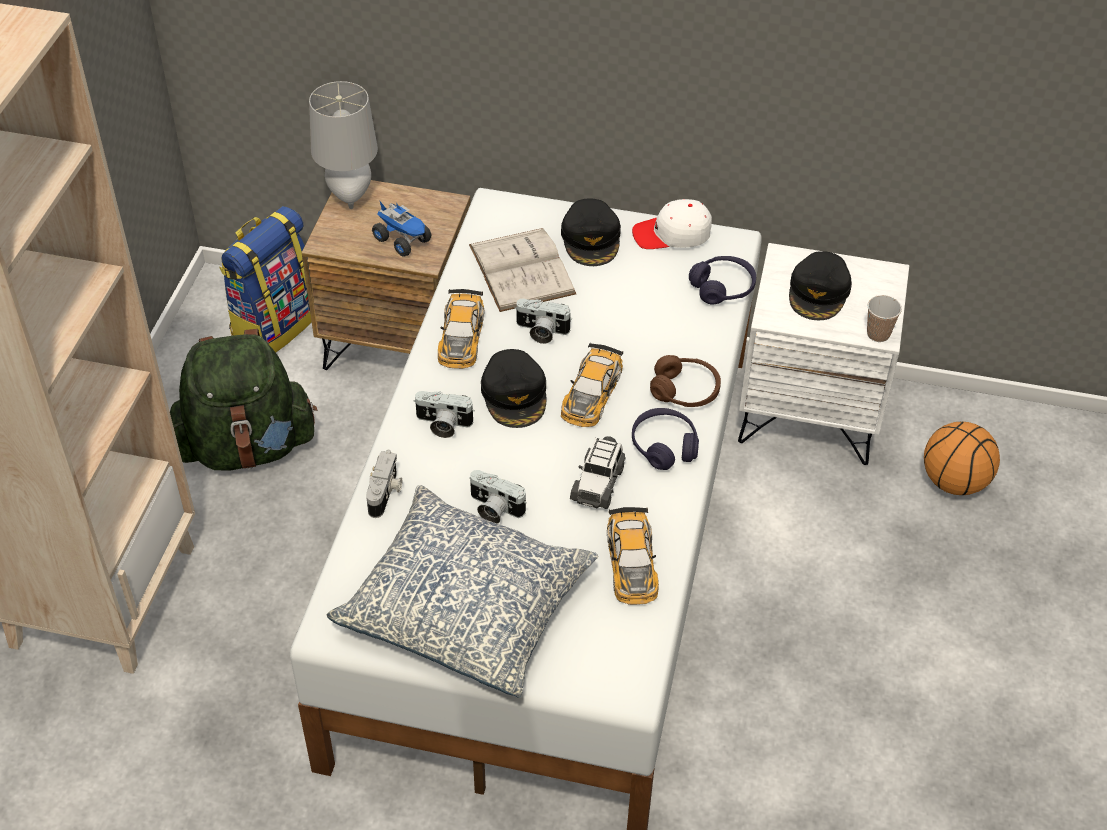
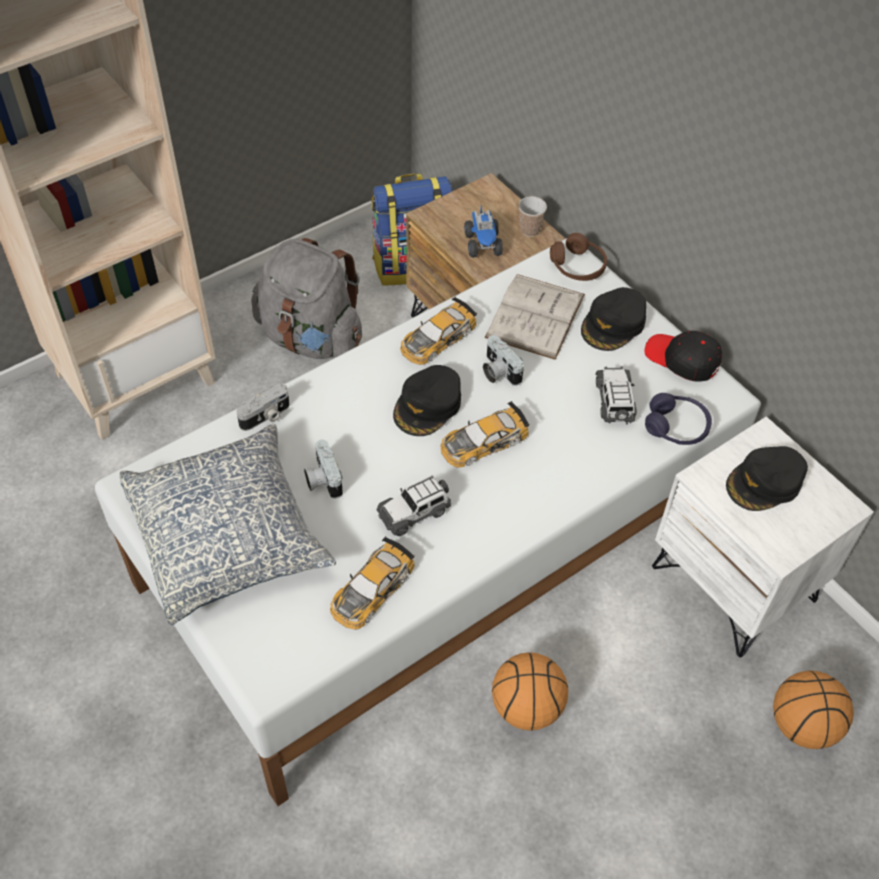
camera: 40 degrees right, 5 degrees up
green backpack [170,329,317,471] -> grey backpack [251,238,362,359]
grey table lamp [309,81,378,209] -> none
camera [414,391,475,438] -> none
white cap [632,199,712,249] -> black cap [645,331,722,382]
purple headphones [632,408,699,470] -> none
brown headphones [650,355,721,407] -> brown headphones moved to [550,233,607,281]
cup [867,295,902,342] -> cup moved to [518,196,547,237]
none -> basketball [492,652,568,731]
none -> toy car [595,366,637,424]

